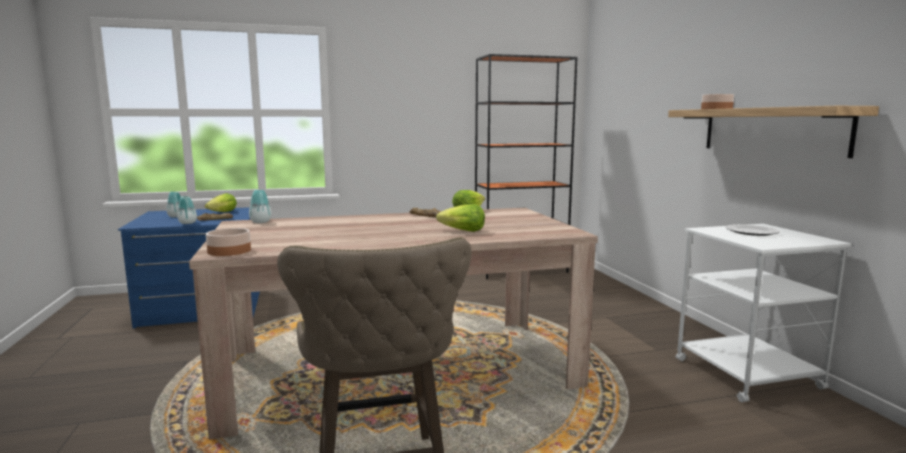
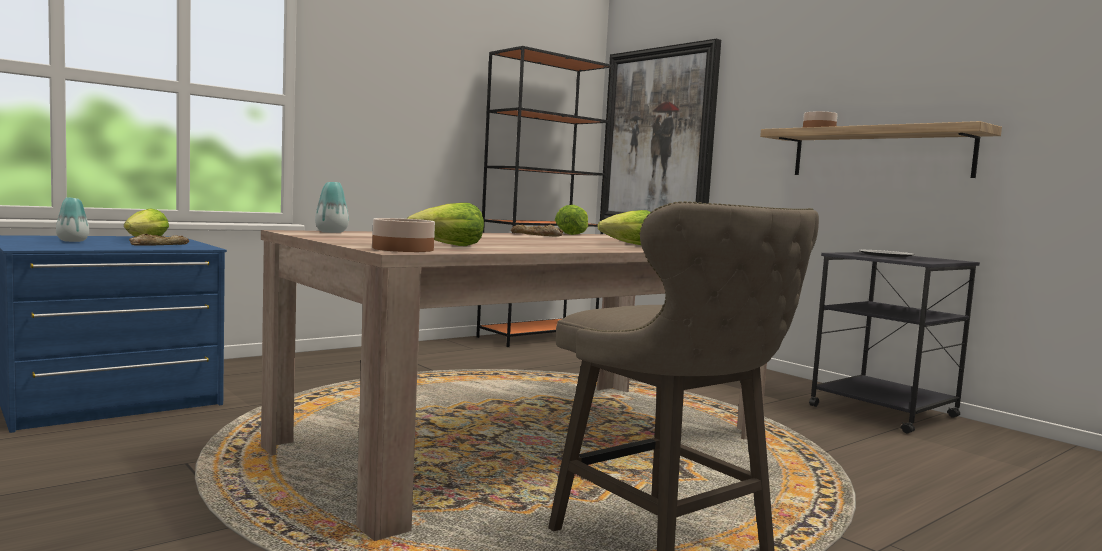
camera: 25 degrees left, 5 degrees down
vase [177,196,197,224] -> none
white cart [676,224,851,402] -> black cart [809,252,980,433]
none -> lettuce [407,203,484,246]
none -> picture [600,39,721,221]

